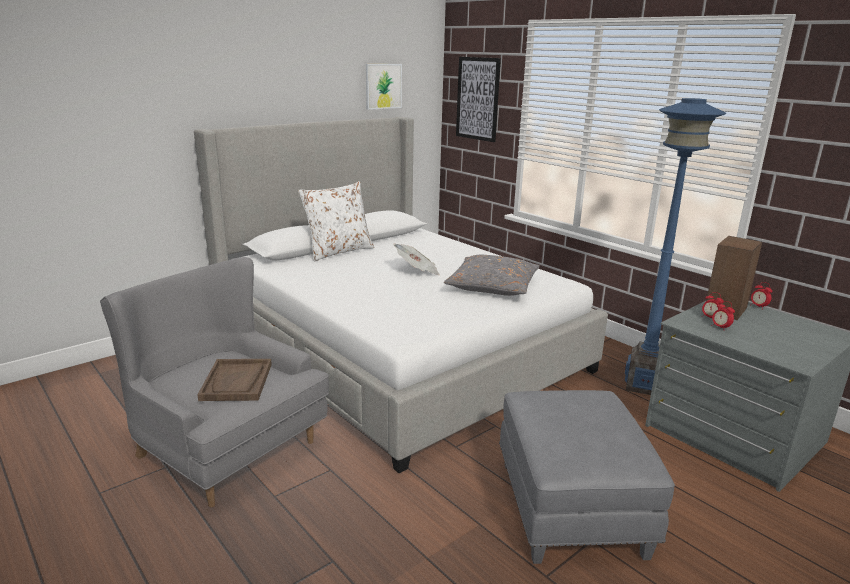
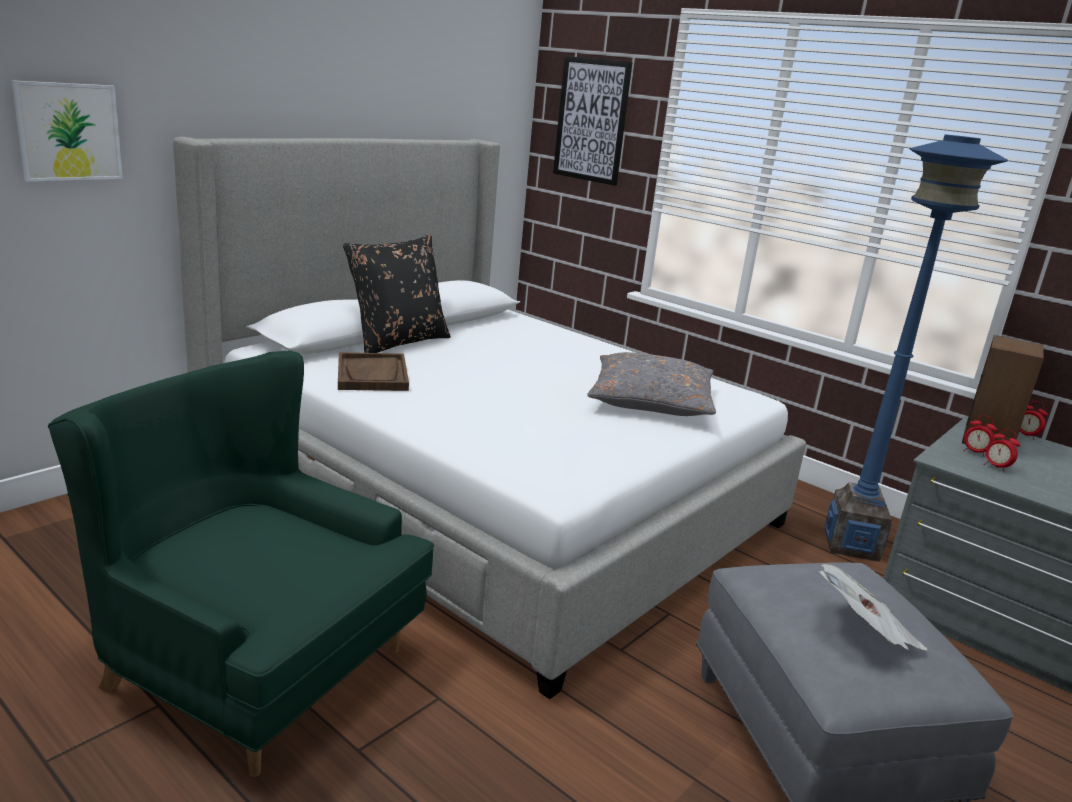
camera: 10 degrees left, 0 degrees up
grey armchair [100,257,329,507] -> green armchair [48,350,434,777]
brown tray [197,359,272,401] -> brown tray moved to [338,352,409,391]
white pillow [298,181,374,261] -> black pillow [343,234,451,353]
picture [366,64,402,110] -> picture moved to [12,80,123,181]
newspaper [393,244,440,275] -> newspaper moved to [819,564,927,650]

